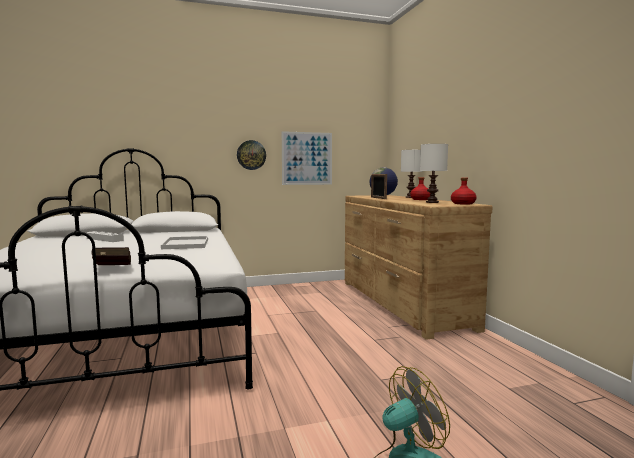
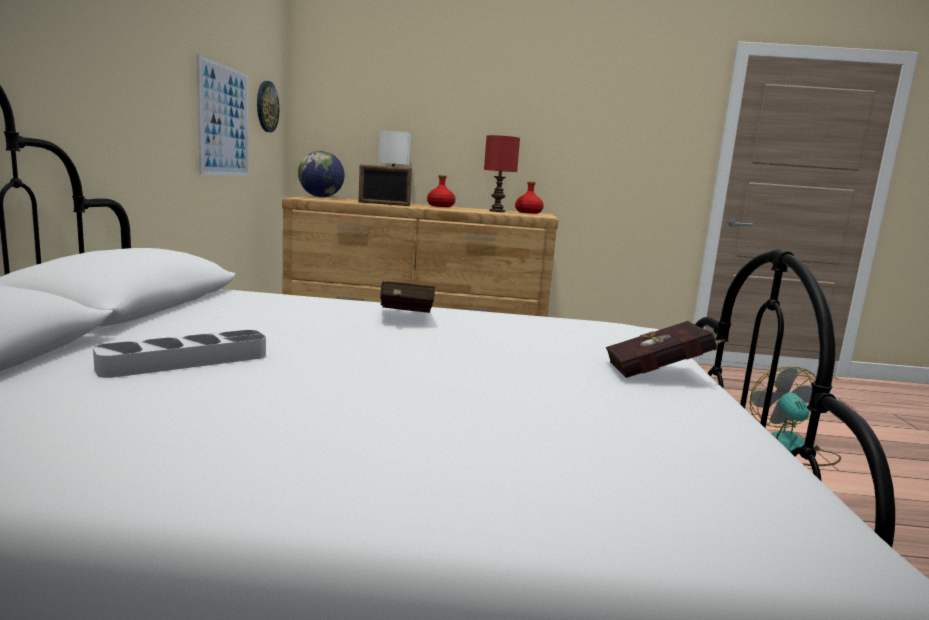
camera: 70 degrees left, 5 degrees up
white tray [161,236,208,249] -> red book [380,281,435,313]
wall clock [237,140,266,170] -> wall clock moved to [257,81,279,132]
white table lamp [420,144,448,203] -> red table lamp [484,135,520,212]

